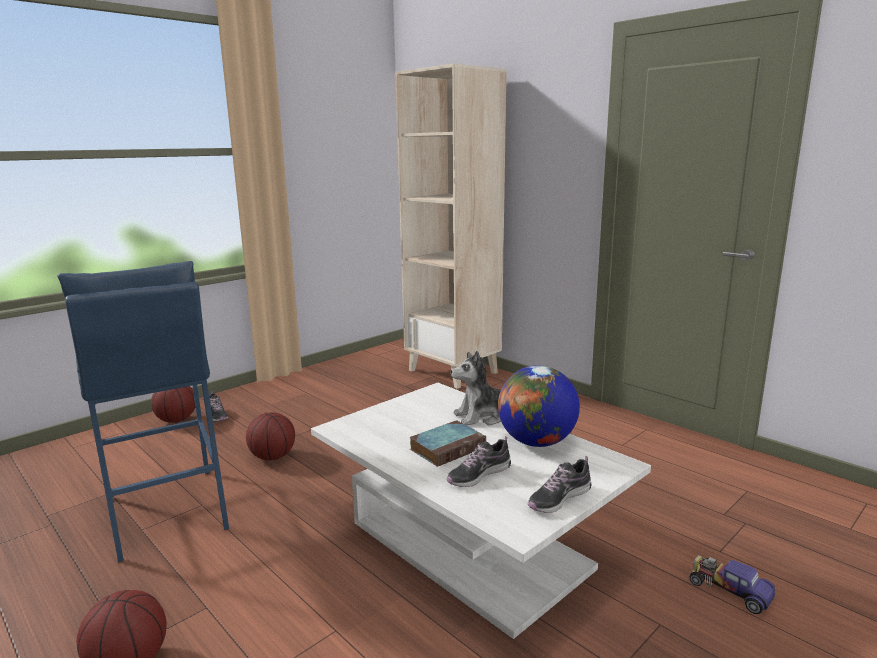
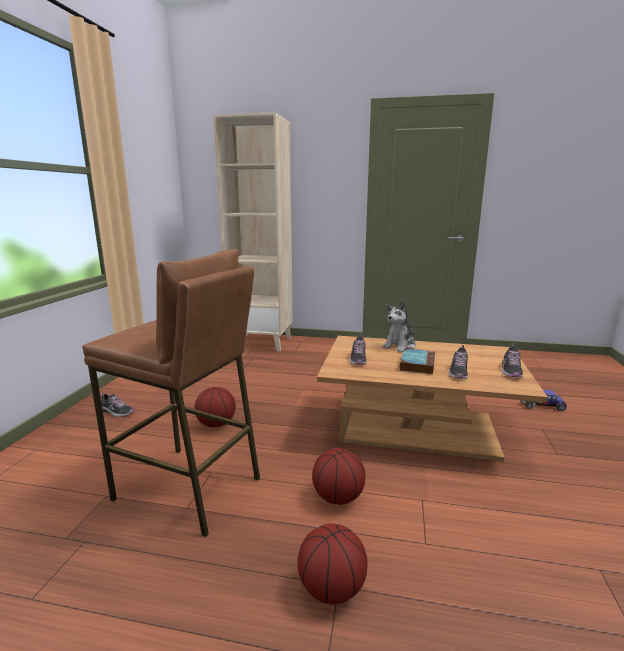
camera: 35 degrees left, 0 degrees up
blue stool [57,261,229,563] -> brown stool [82,249,260,537]
basketball [151,386,195,423] -> basketball moved to [312,448,366,505]
white coffee table [311,383,651,639] -> brown coffee table [317,336,548,462]
globe [498,365,580,447] -> none
none -> shoe [349,334,367,365]

